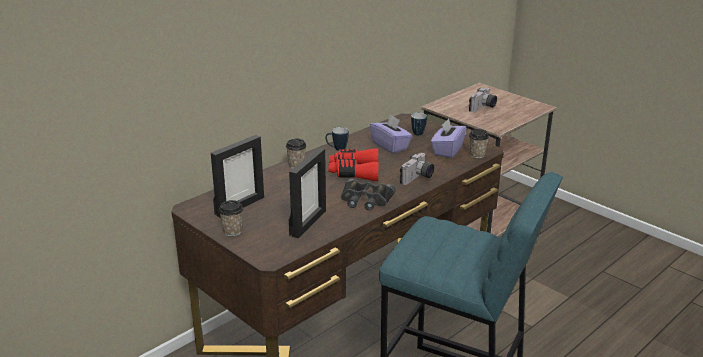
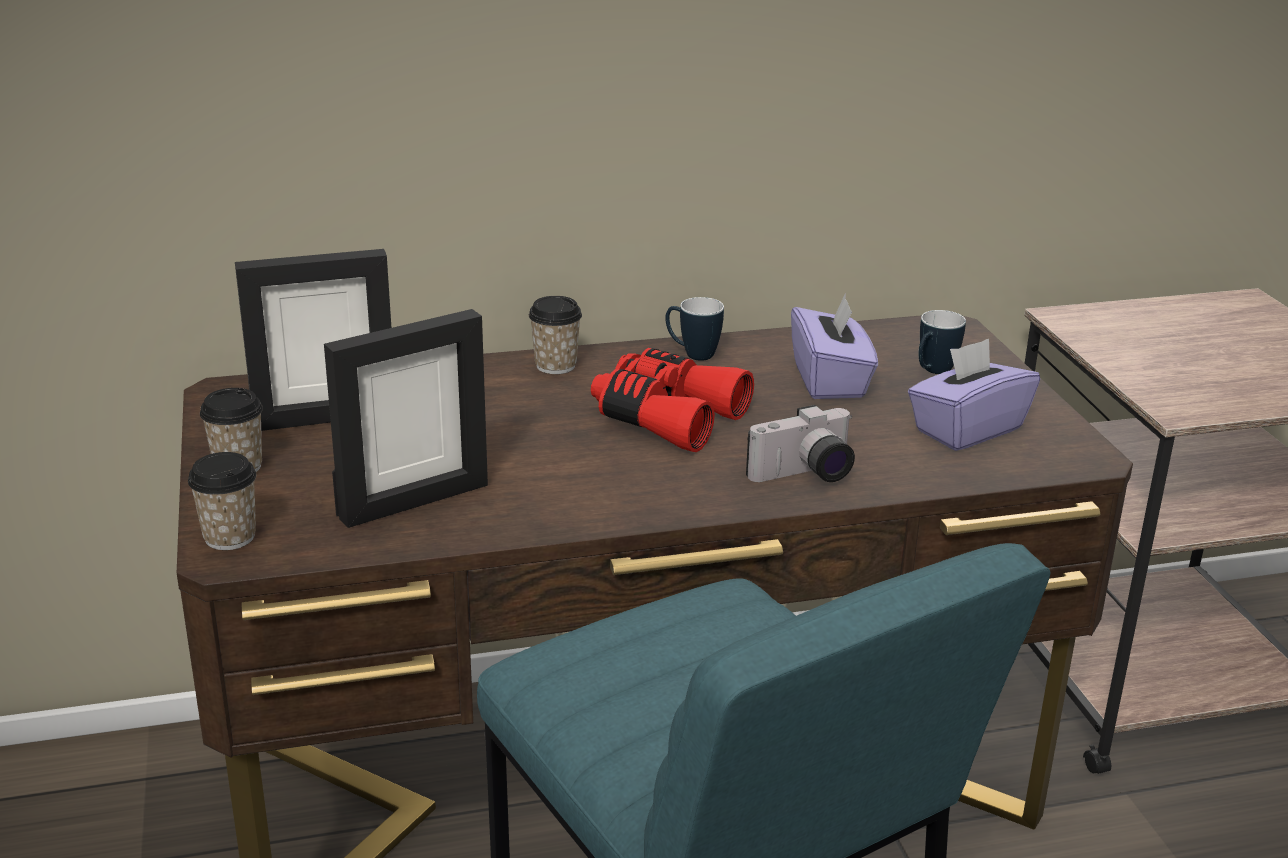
camera: 30 degrees right, 0 degrees up
black binoculars [341,179,396,211] -> none
camera [469,88,497,112] -> none
cup [469,129,489,159] -> cup moved to [188,452,257,550]

